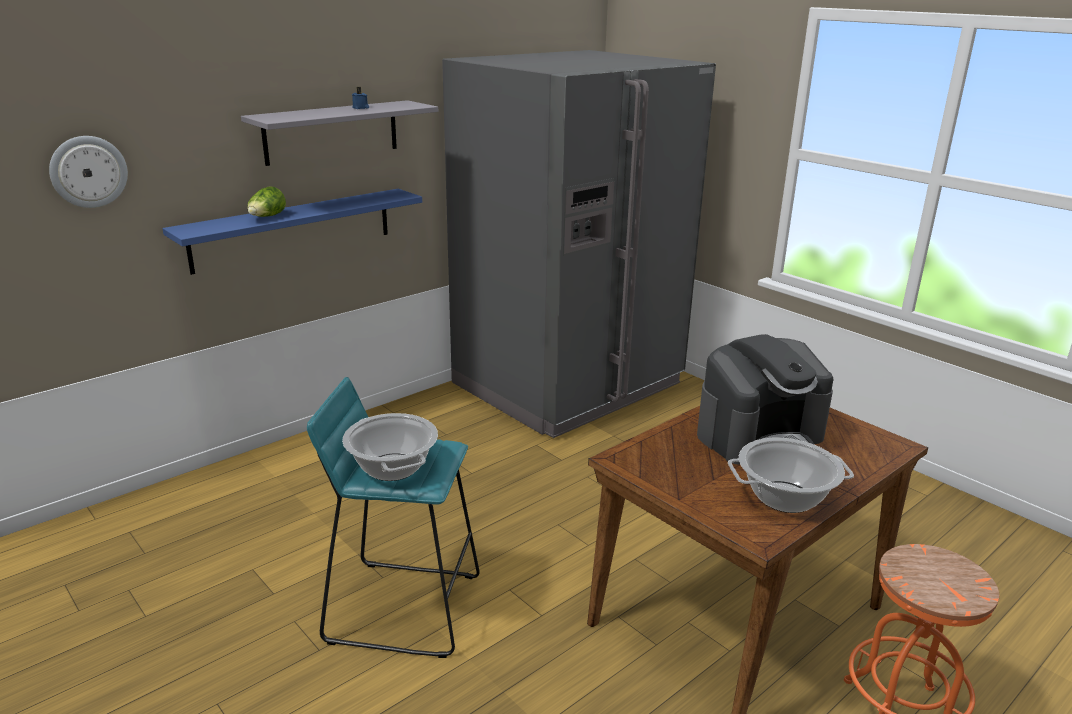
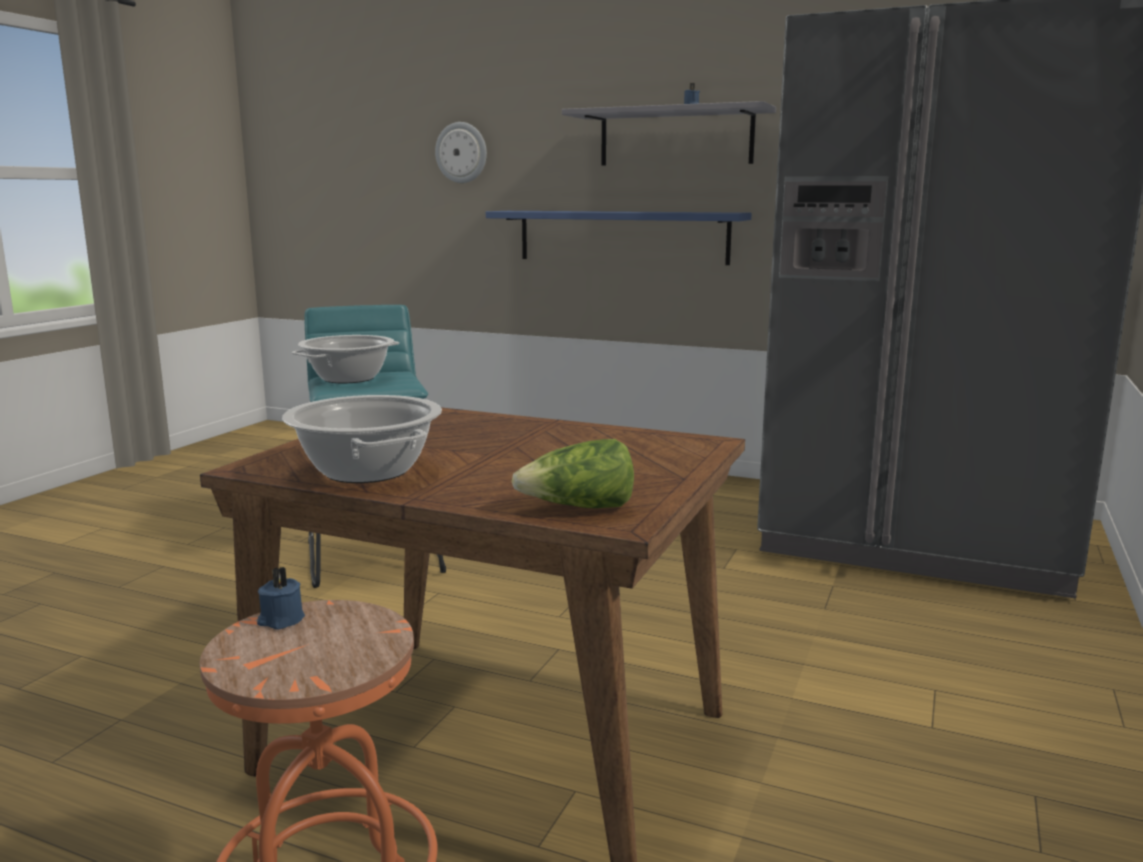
camera: 65 degrees right, 10 degrees down
lettuce [248,186,286,217] -> lettuce moved to [511,439,634,508]
coffee machine [697,334,833,465] -> none
none -> blue candle [257,567,305,630]

